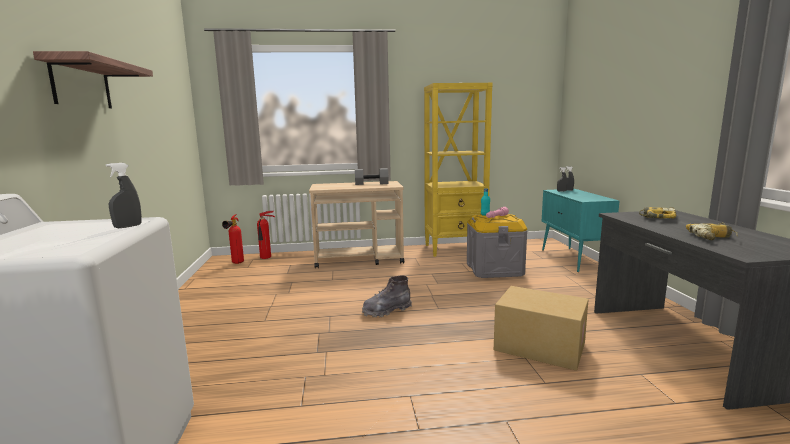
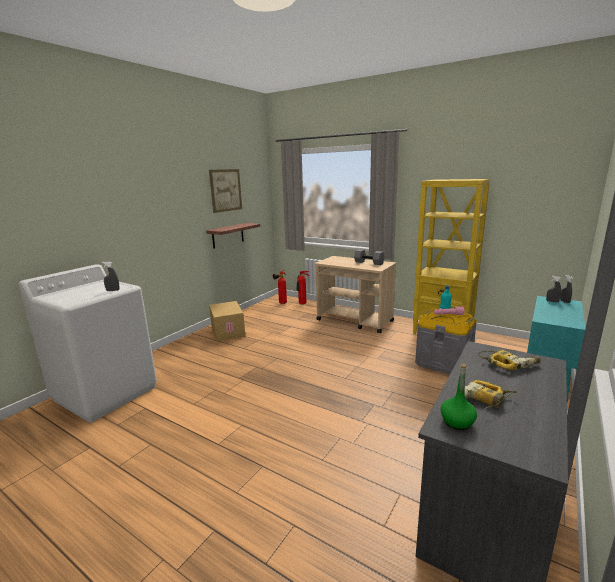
camera: 40 degrees right, 5 degrees up
shelf [33,51,153,108] -> shelf moved to [206,223,260,248]
grey boot [362,275,412,317] -> none
cardboard box [494,286,589,371] -> cardboard box moved to [209,301,245,341]
none -> picture [209,169,242,213]
none -> green bottle [440,363,477,430]

